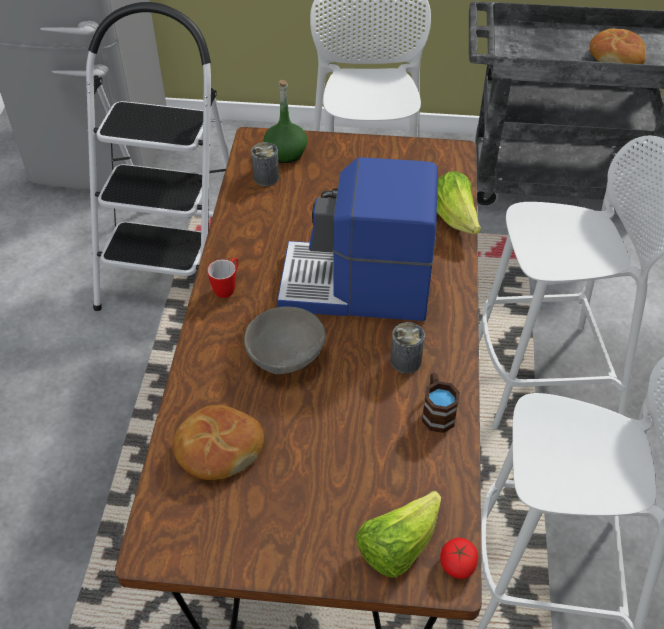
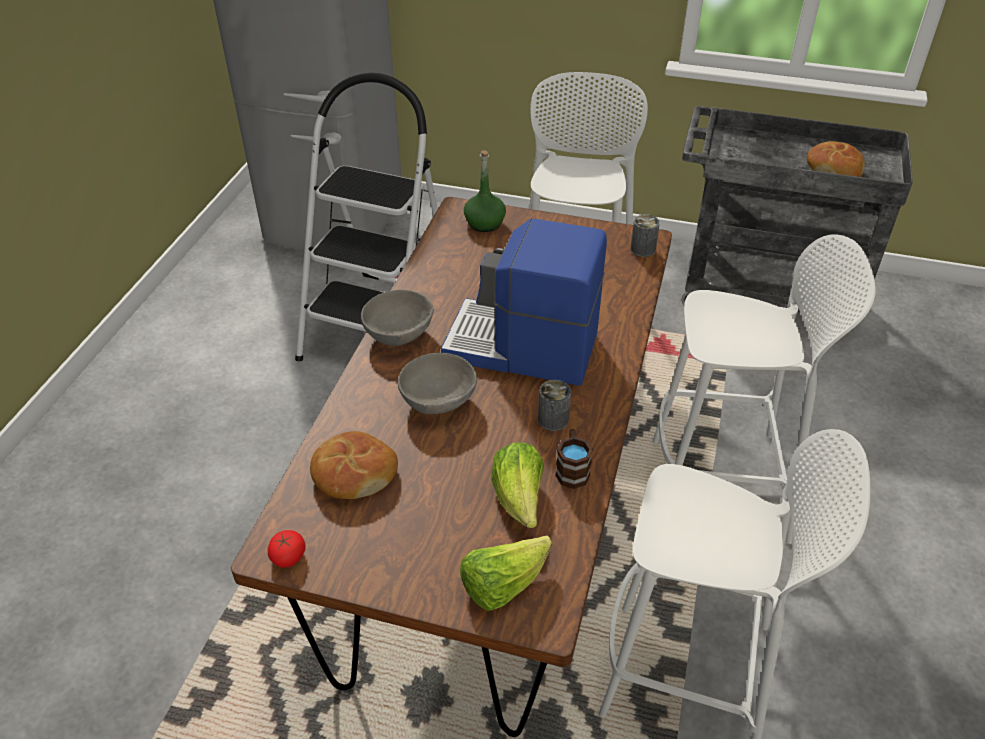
camera: 10 degrees right, 5 degrees down
mug [207,258,239,298] -> grey bowl [361,290,434,346]
can [251,142,279,186] -> can moved to [630,214,660,257]
lettuce [437,171,481,234] -> lettuce moved to [491,442,544,528]
tomato [440,538,478,579] -> tomato moved to [268,530,305,568]

